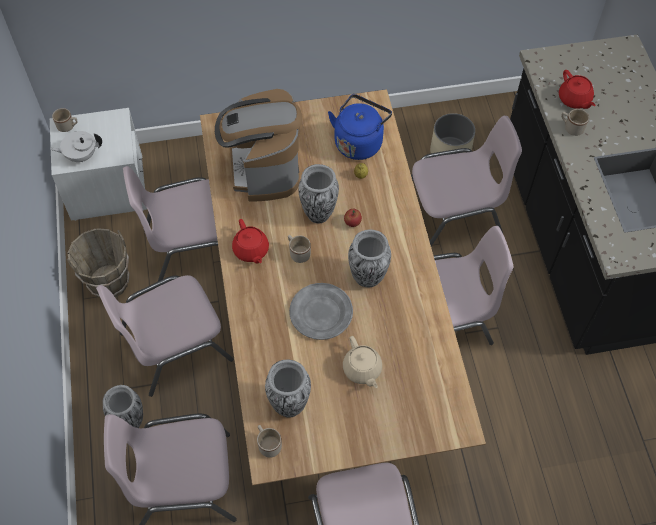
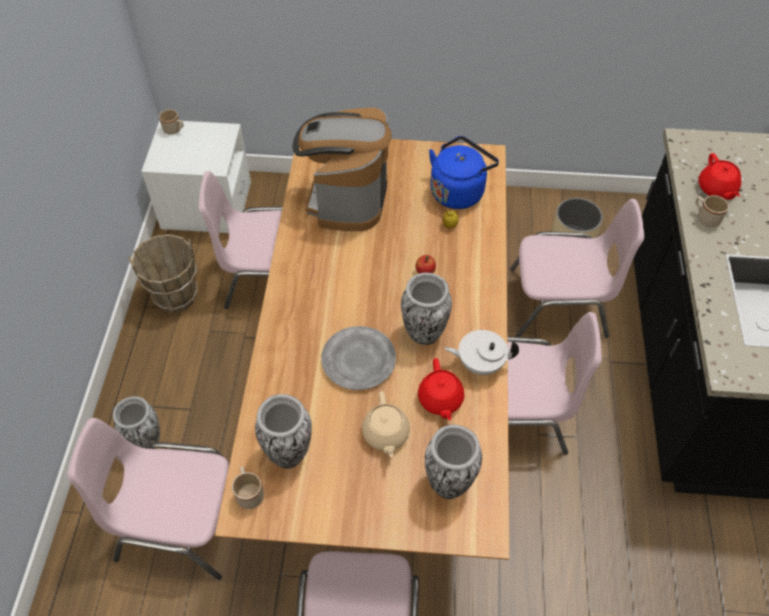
camera: 15 degrees right, 5 degrees down
white teapot [50,131,102,162] -> white teapot moved to [445,330,519,375]
pink chair [96,275,233,397] -> none
red teapot [232,219,269,264] -> red teapot moved to [418,358,464,420]
beige mug [288,235,311,263] -> none
vase [298,164,339,223] -> vase moved to [425,425,482,499]

